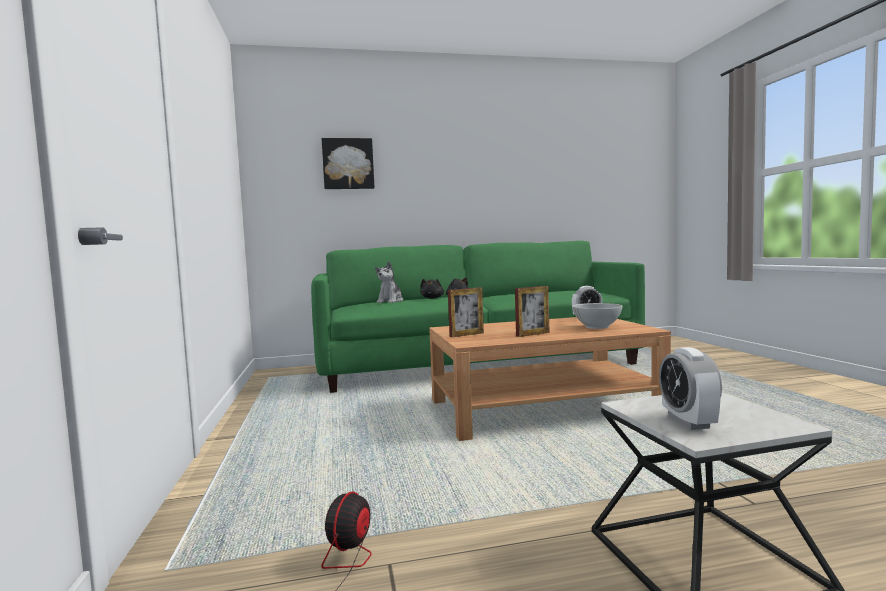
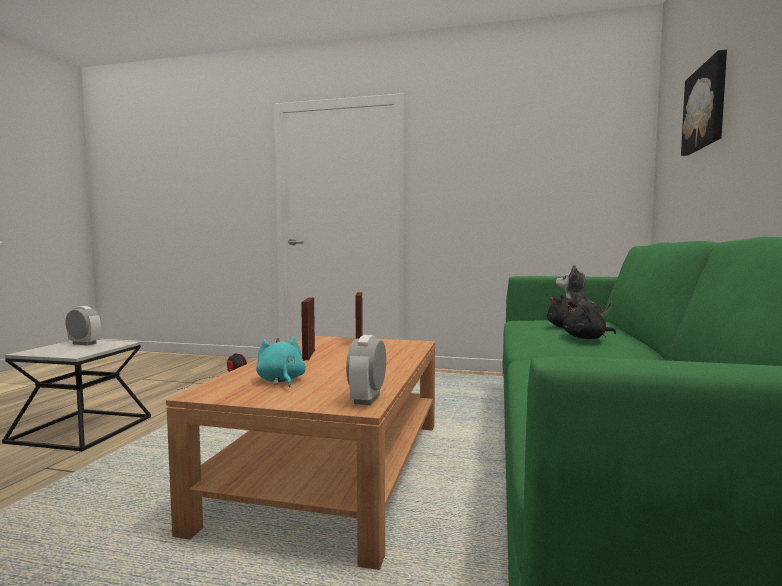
camera: 115 degrees right, 0 degrees up
white bowl [572,303,623,329] -> turquoise plush toy [256,337,306,387]

